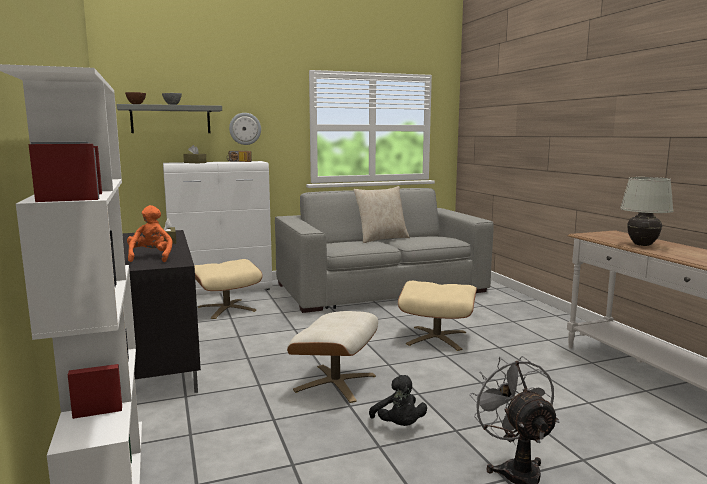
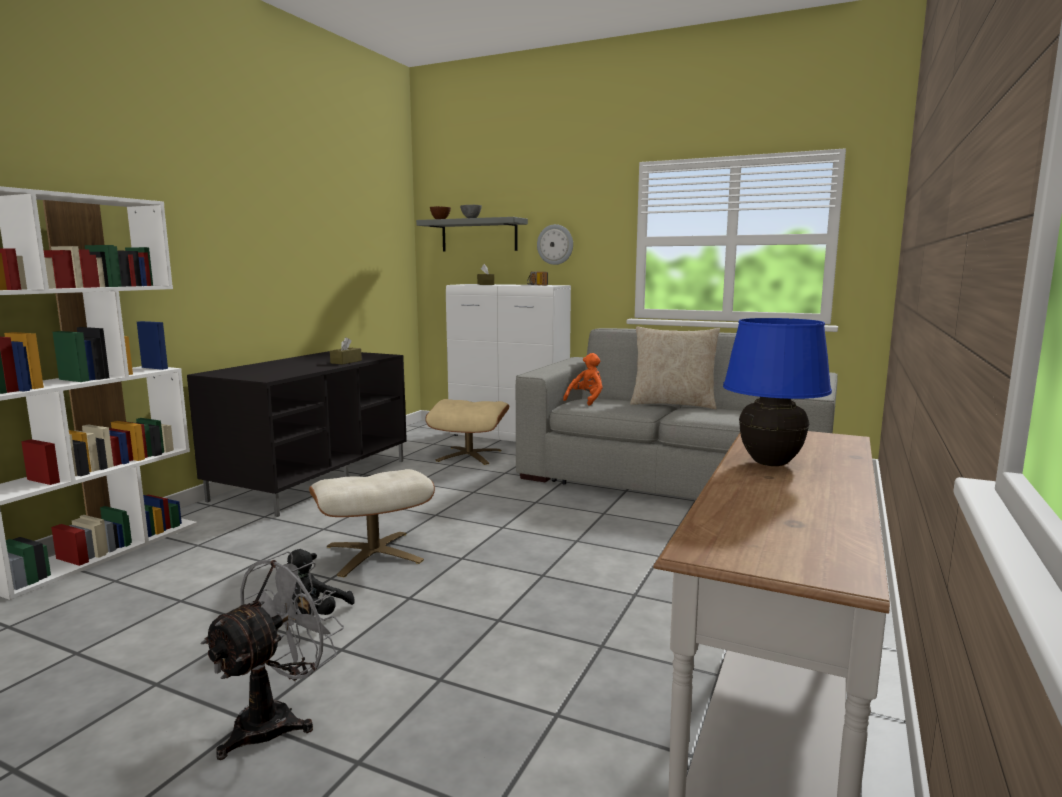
camera: 45 degrees right, 0 degrees up
orange plush toy [127,205,172,262] -> orange plush toy moved to [563,353,603,406]
beige ottoman [398,281,477,351] -> none
white table lamp [620,177,674,246] -> blue table lamp [723,318,832,466]

